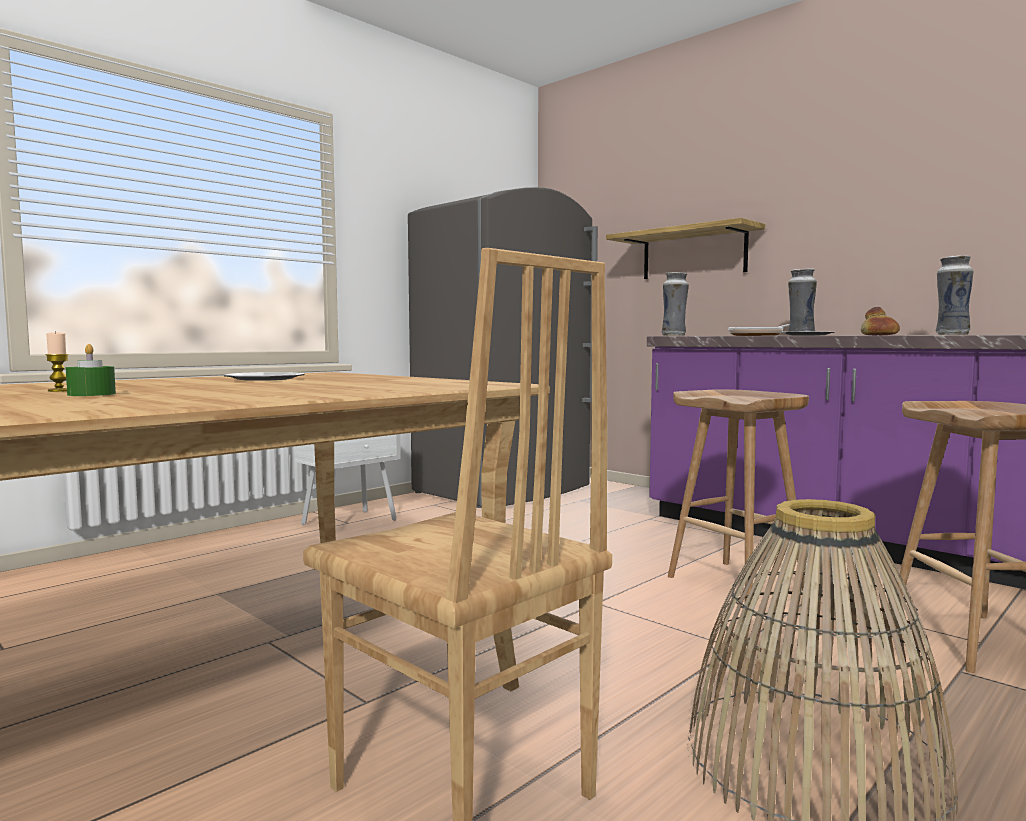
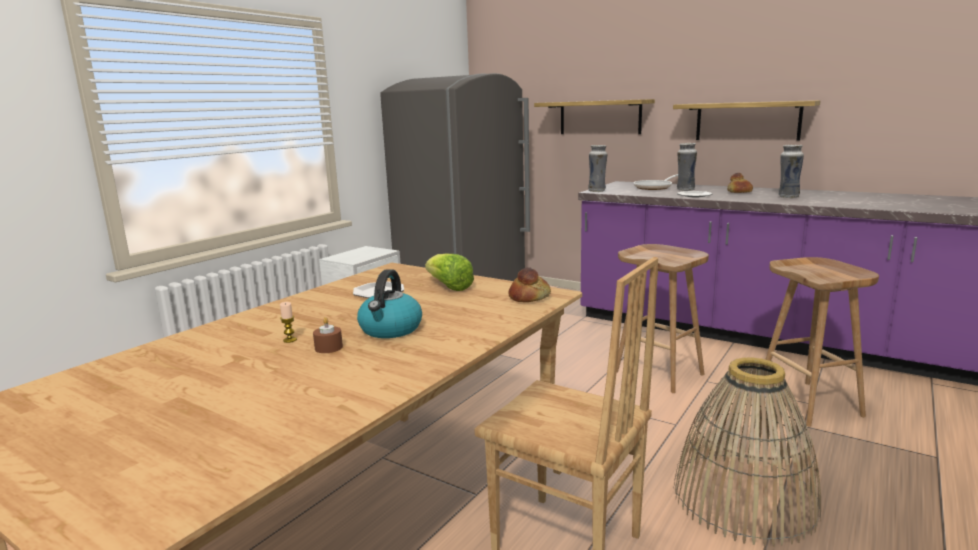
camera: 10 degrees left, 10 degrees up
green candle [66,344,116,396] -> brown candle [313,317,343,353]
none -> kettle [357,269,422,338]
none -> lettuce [425,253,474,291]
none -> bread [508,267,551,302]
none -> shelf [673,100,821,140]

